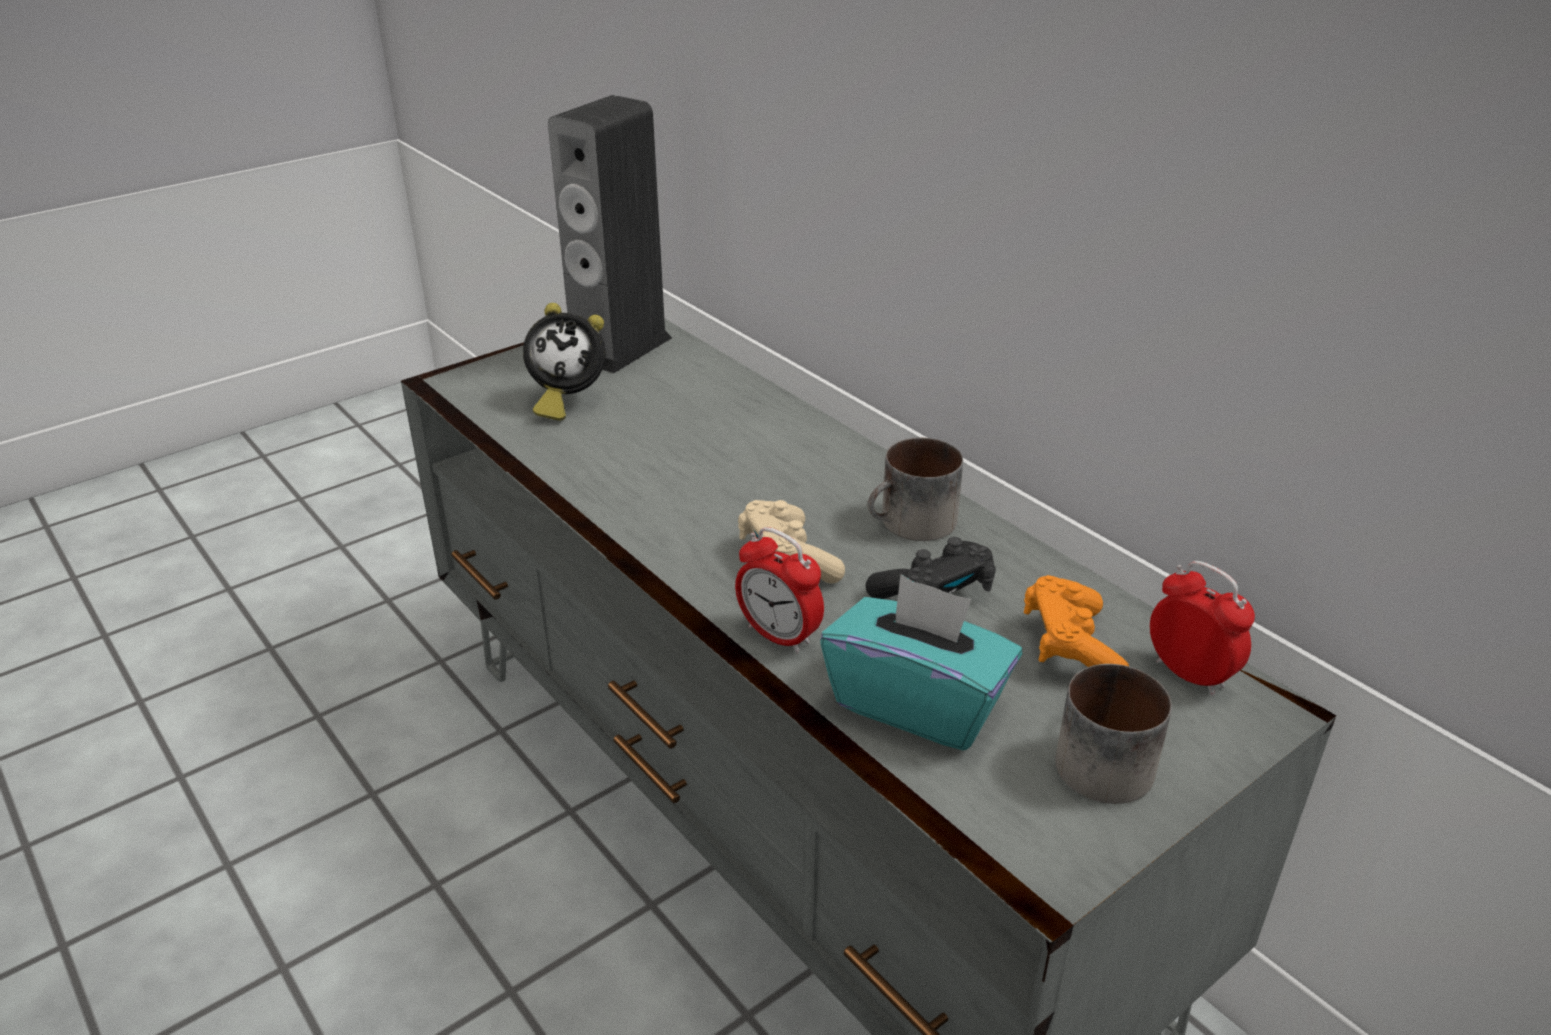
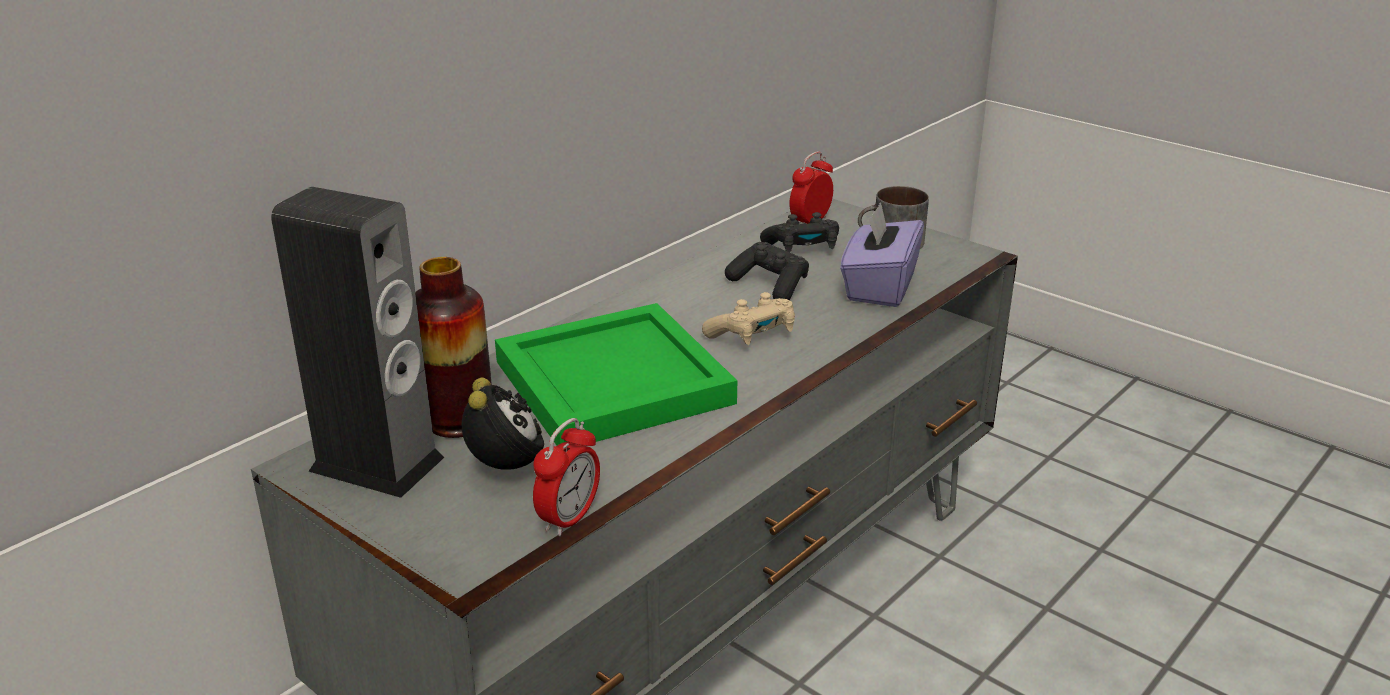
camera: 100 degrees left, 5 degrees down
alarm clock [735,527,824,653] -> alarm clock moved to [533,418,600,536]
turquoise tissue box [820,574,1022,750] -> purple tissue box [840,202,924,307]
mug [867,438,963,541] -> none
orange game controller [1024,575,1129,667] -> black game controller [760,212,839,252]
none -> vase [415,257,492,438]
none -> green tray [495,303,737,445]

